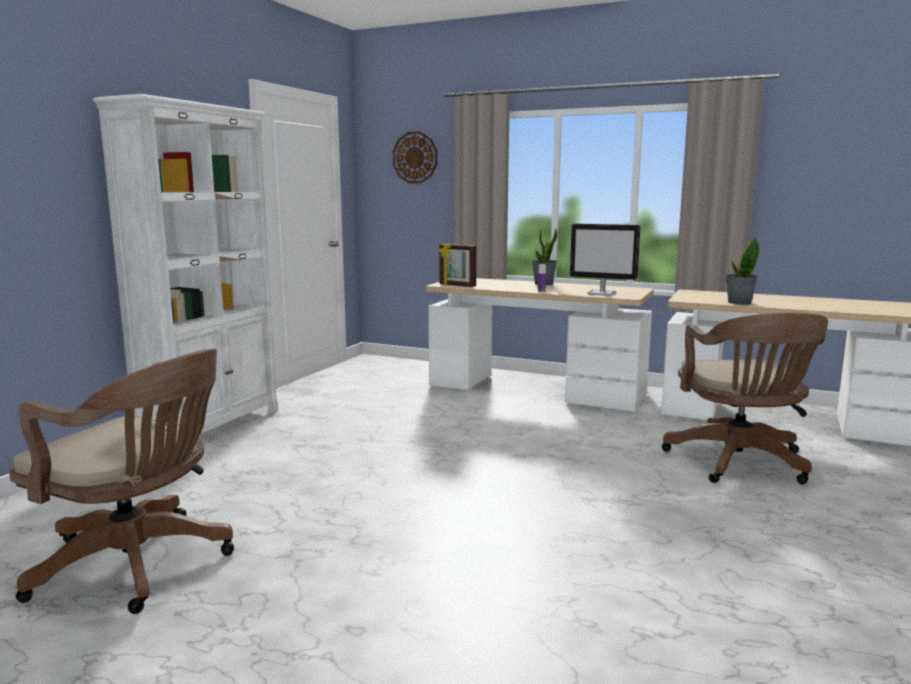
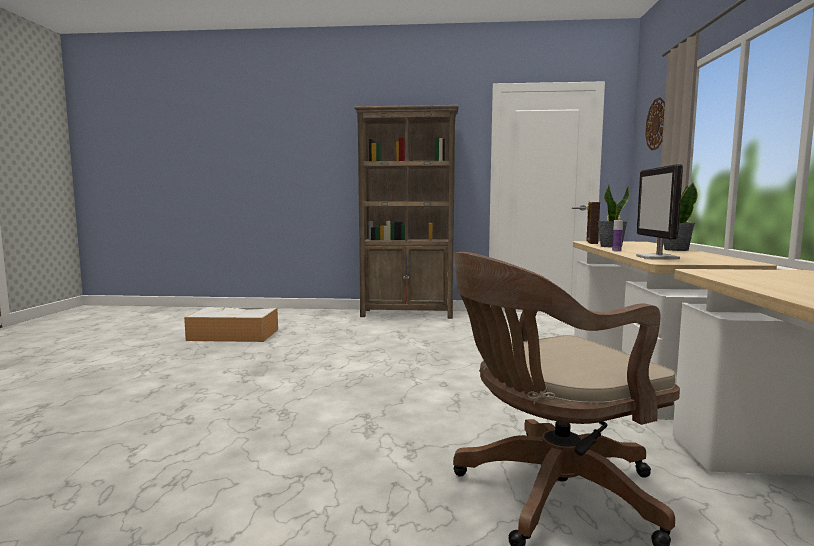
camera: 70 degrees right, 5 degrees down
brown office chair [9,349,234,614] -> storage box [184,307,278,342]
white bookcase [93,94,278,434] -> brown bookcase [354,105,458,319]
potted plant [725,237,760,305] -> potted plant moved to [597,185,629,248]

